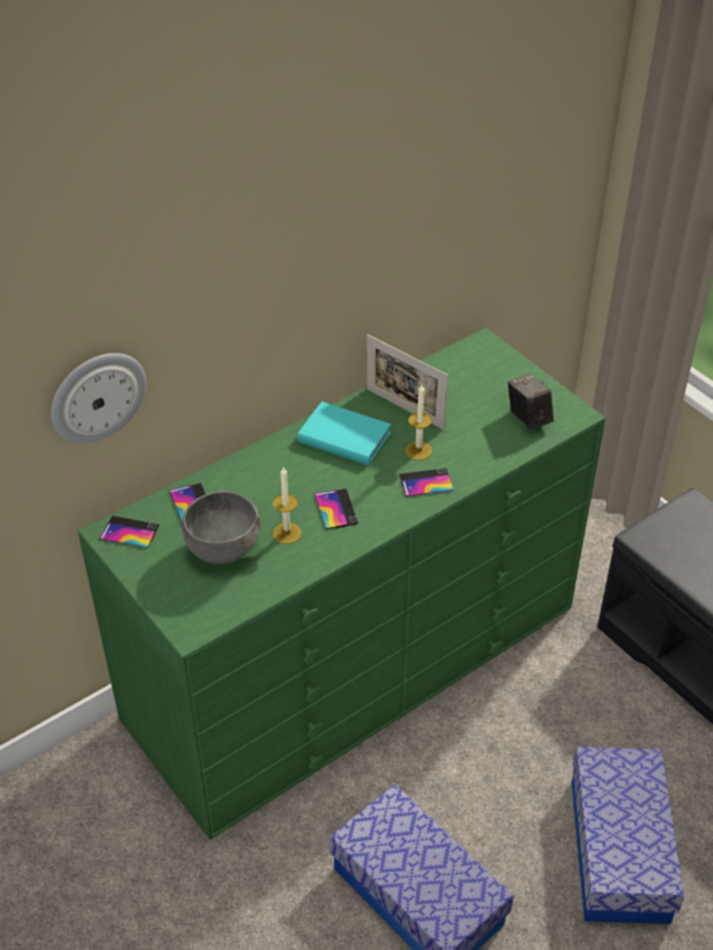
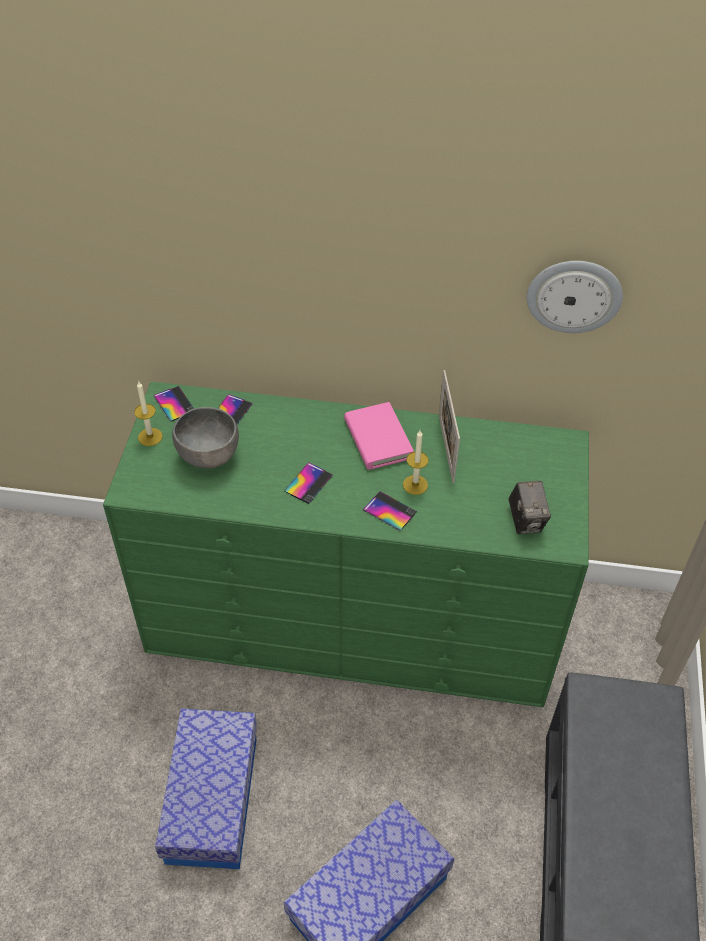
camera: 45 degrees right, 5 degrees up
wall clock [51,353,146,443] -> wall clock moved to [527,261,623,333]
candle [273,466,302,544] -> candle moved to [134,382,163,446]
turquoise book [297,402,391,465] -> pink book [344,402,414,470]
camera [508,373,554,430] -> camera turned 150 degrees clockwise [508,481,551,534]

